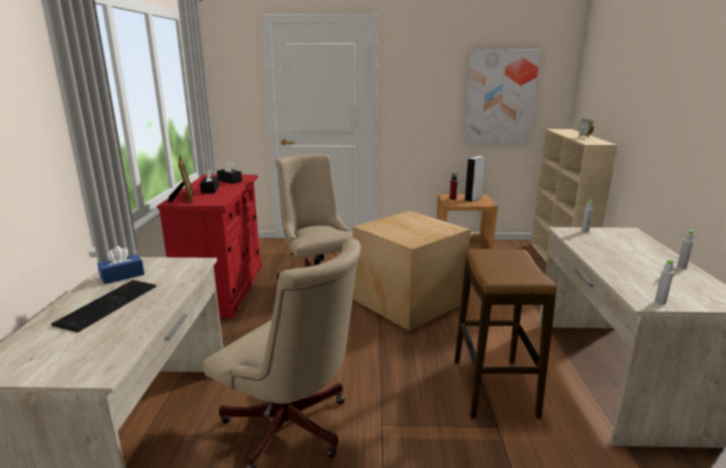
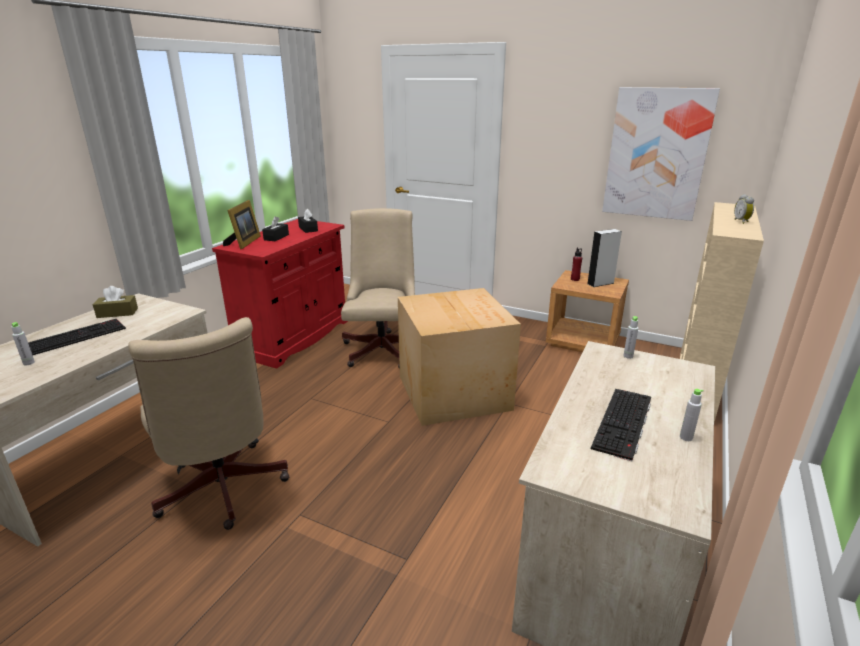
camera: 25 degrees right, 5 degrees up
blue tissue box [97,246,144,284] -> brown tissue box [93,286,138,318]
stool [455,249,557,419] -> none
grey bottle [655,260,675,304] -> grey bottle moved to [12,322,35,365]
none -> keyboard [591,389,651,462]

